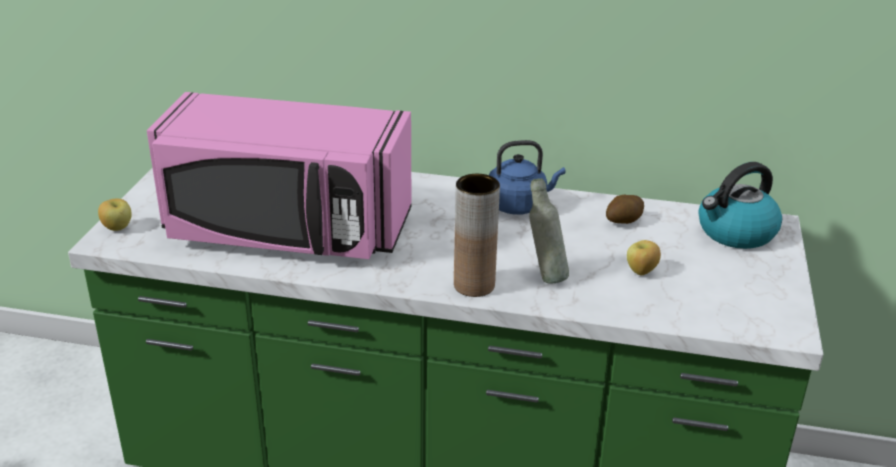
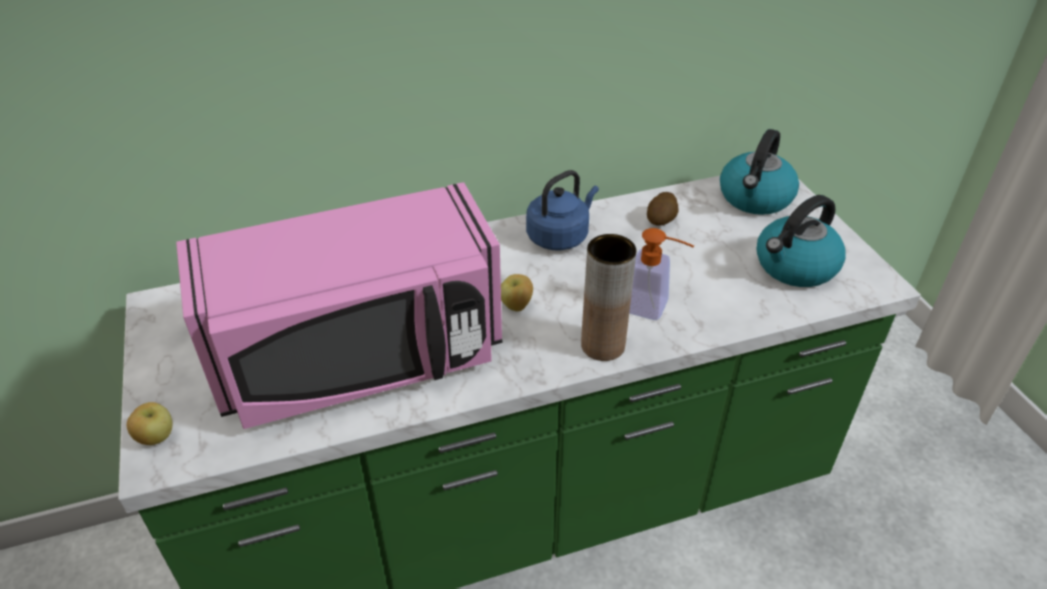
camera: 30 degrees left, 10 degrees up
grey bottle [529,178,569,284] -> soap dispenser [629,228,694,320]
apple [627,240,661,275] -> apple moved to [501,274,533,311]
none -> kettle [757,195,846,287]

